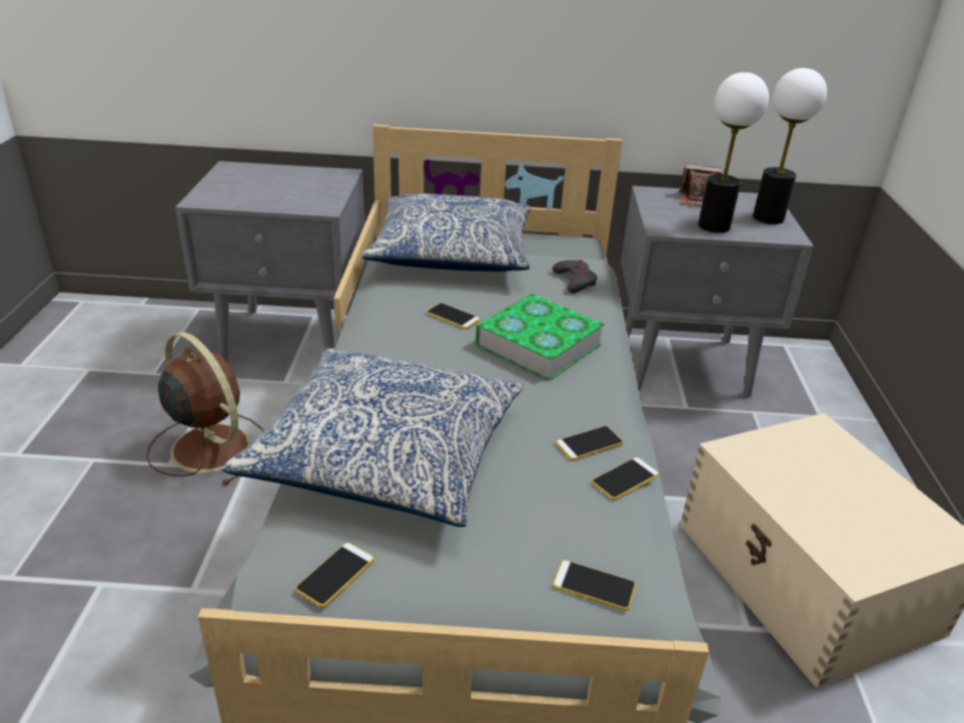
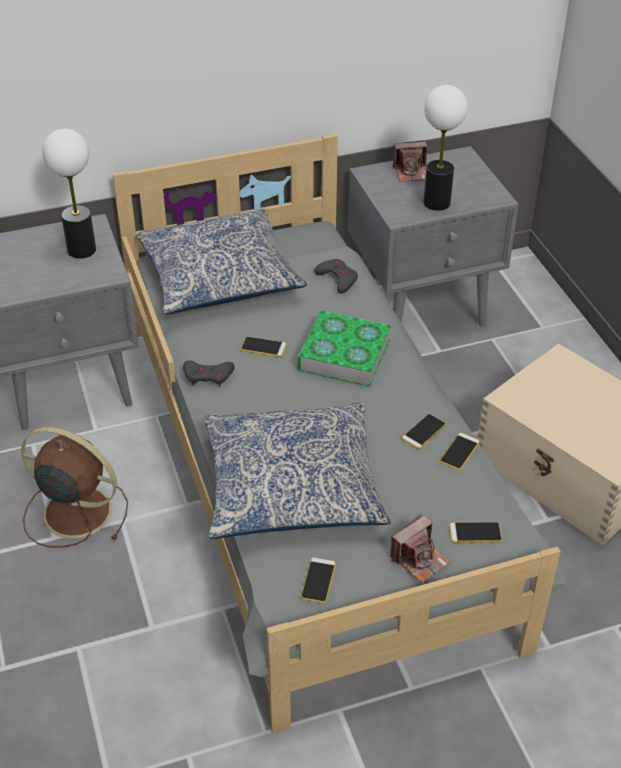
camera: 20 degrees left, 10 degrees up
table lamp [753,68,827,224] -> table lamp moved to [42,129,96,259]
none -> grey game controller [183,360,235,387]
none -> camera [390,513,451,583]

